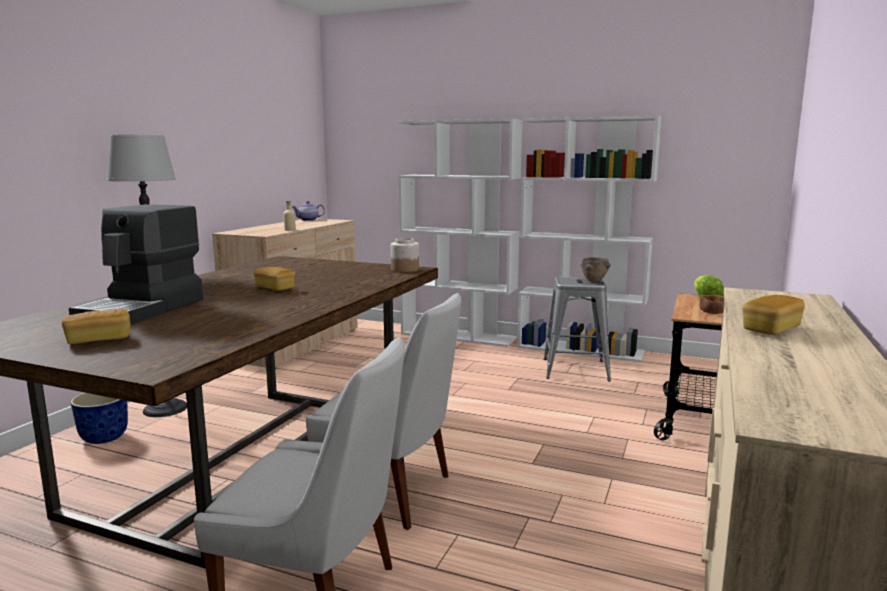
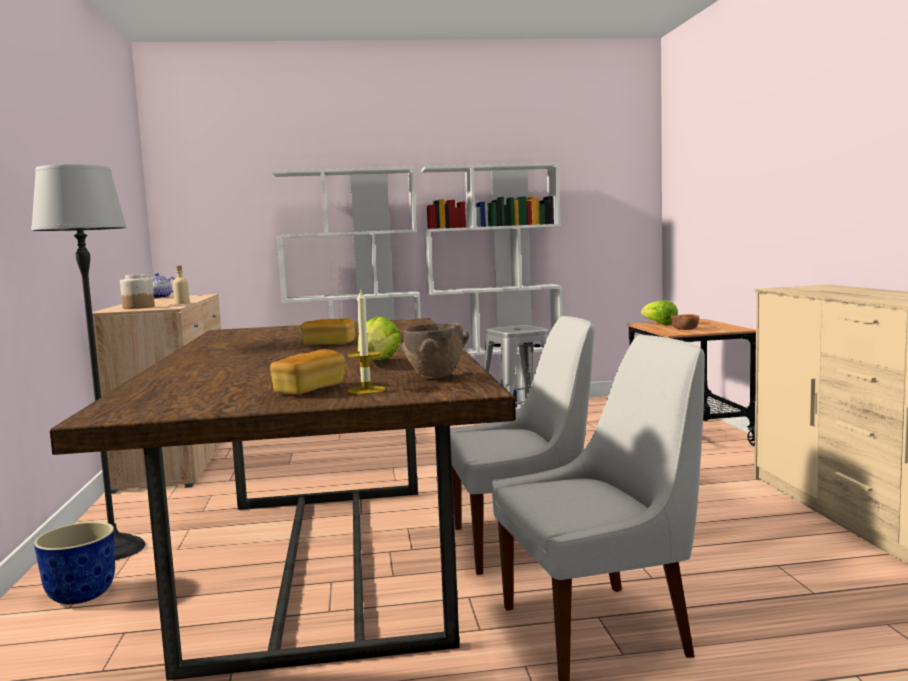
camera: 30 degrees left, 5 degrees down
coffee machine [69,204,203,324] -> none
jar [391,238,419,272] -> jar moved to [120,274,155,309]
brown bowl [580,257,611,282] -> brown bowl moved to [397,323,469,379]
bread [742,295,805,335] -> none
none -> candle [347,288,385,395]
none -> lettuce [358,316,401,360]

